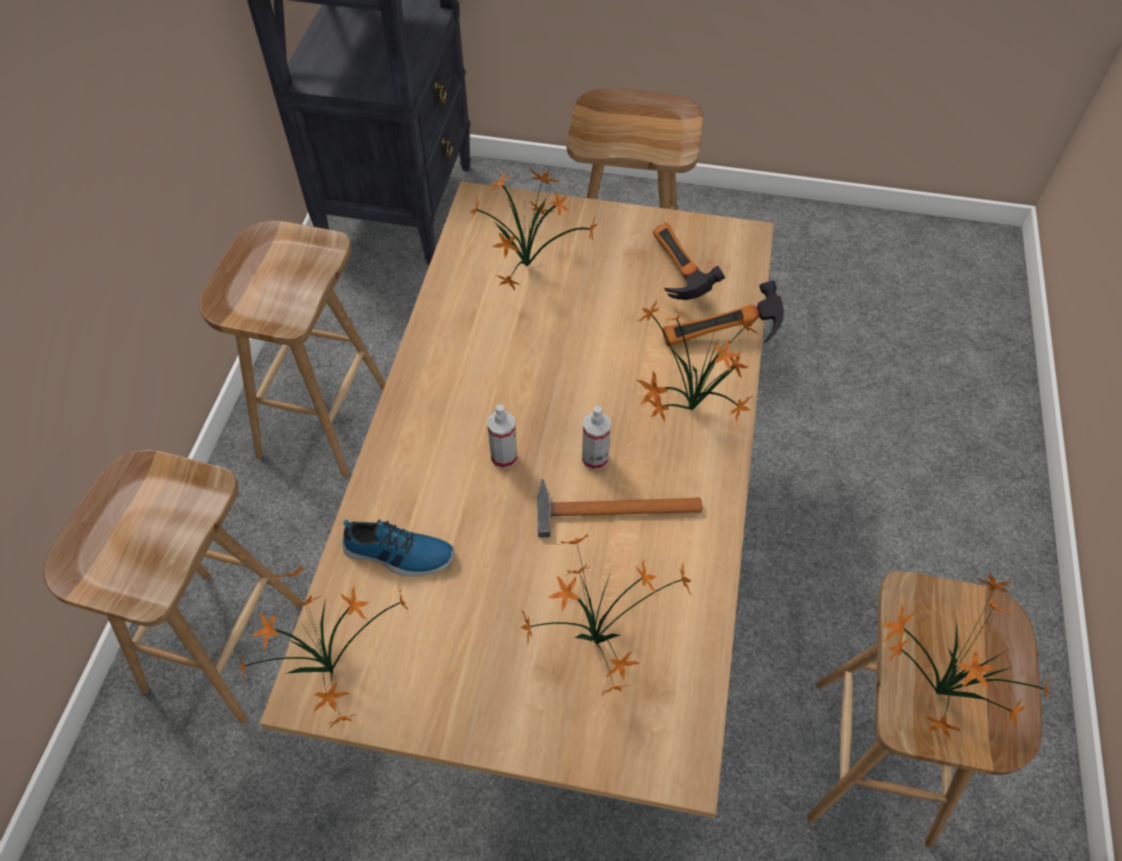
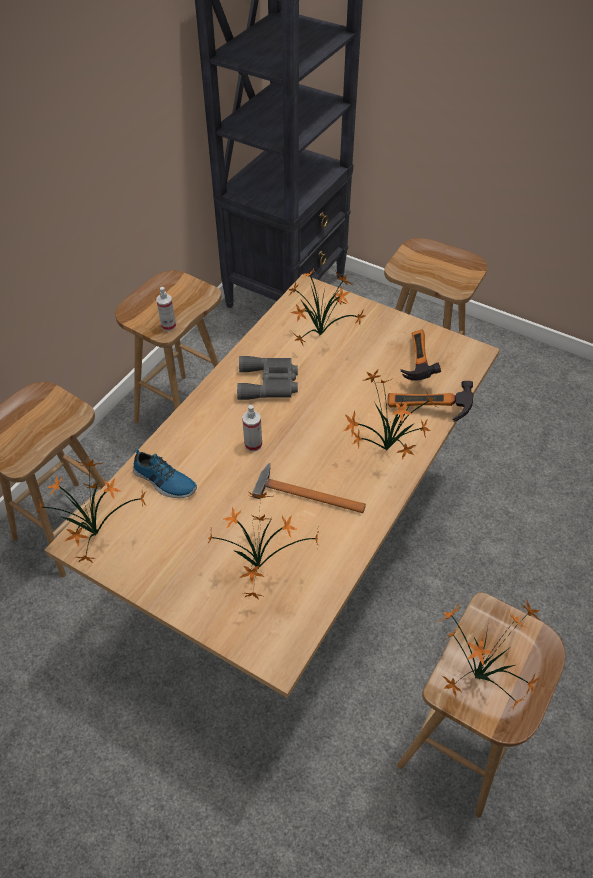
camera: 20 degrees right, 5 degrees down
spray bottle [582,406,611,470] -> spray bottle moved to [156,287,176,331]
none -> grey binoculars [237,356,298,400]

